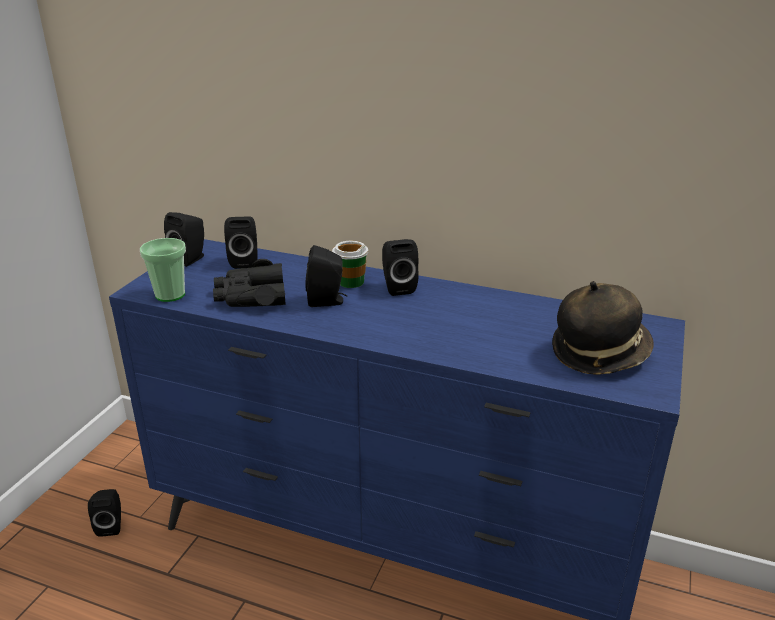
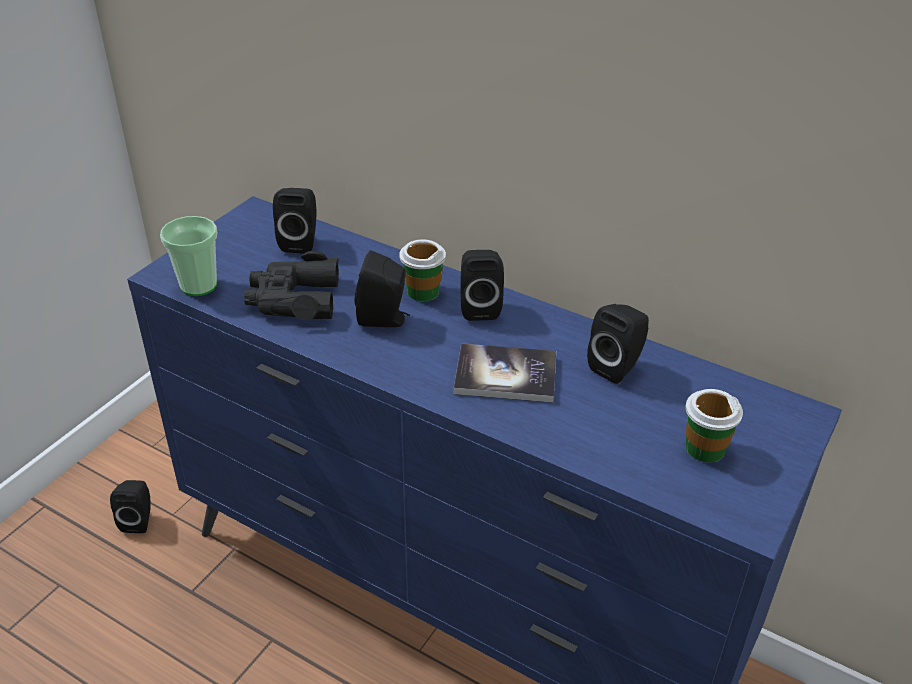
camera: 10 degrees right, 10 degrees up
black speaker [164,212,204,267] -> black speaker moved to [587,304,649,384]
hat [552,281,654,375] -> cup [685,389,743,463]
none -> book [454,343,556,403]

